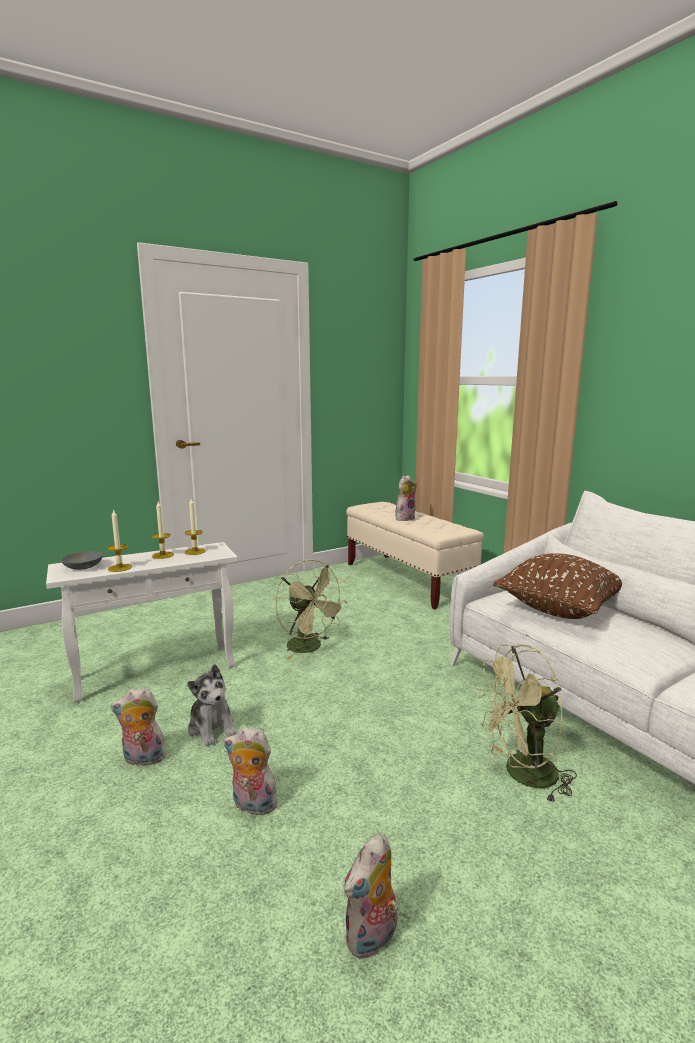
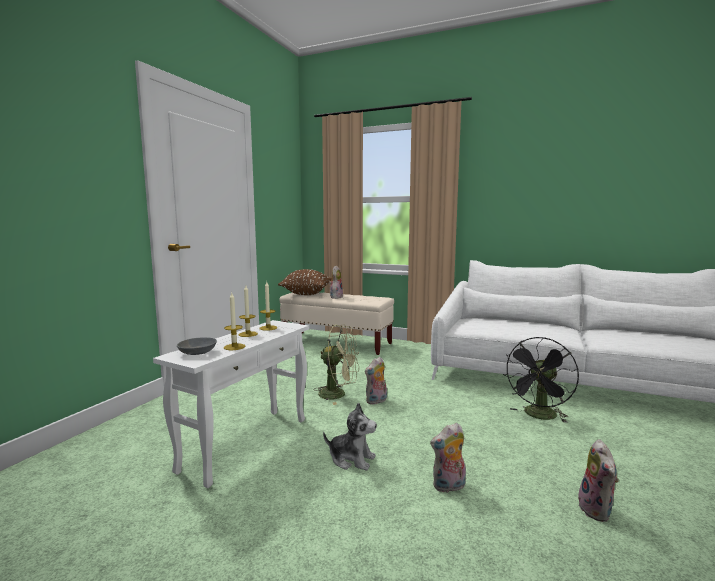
camera: 35 degrees left, 5 degrees down
plush toy [111,687,166,766] -> plush toy moved to [365,357,387,404]
green fan [476,644,577,803] -> black fan [503,337,579,423]
brown pillow [493,553,622,619] -> brown pillow moved to [278,269,331,295]

